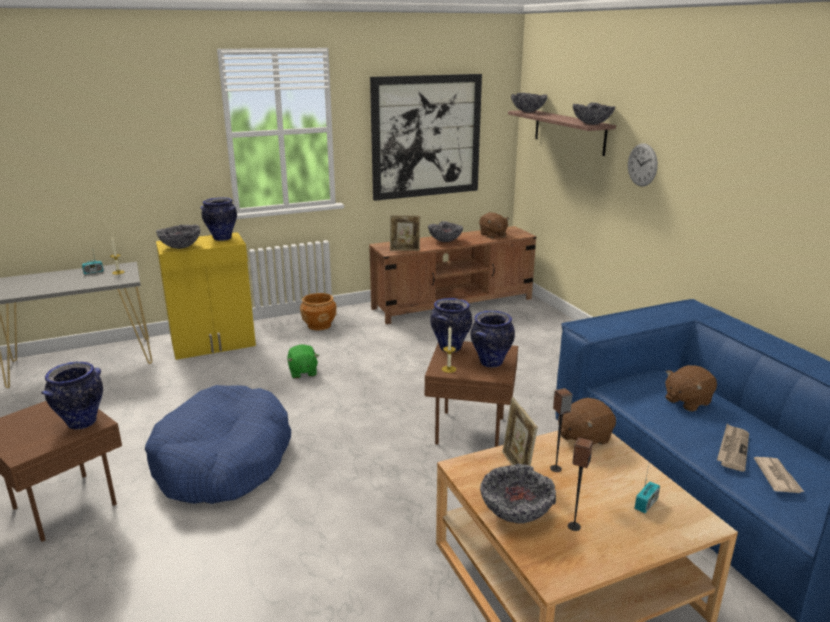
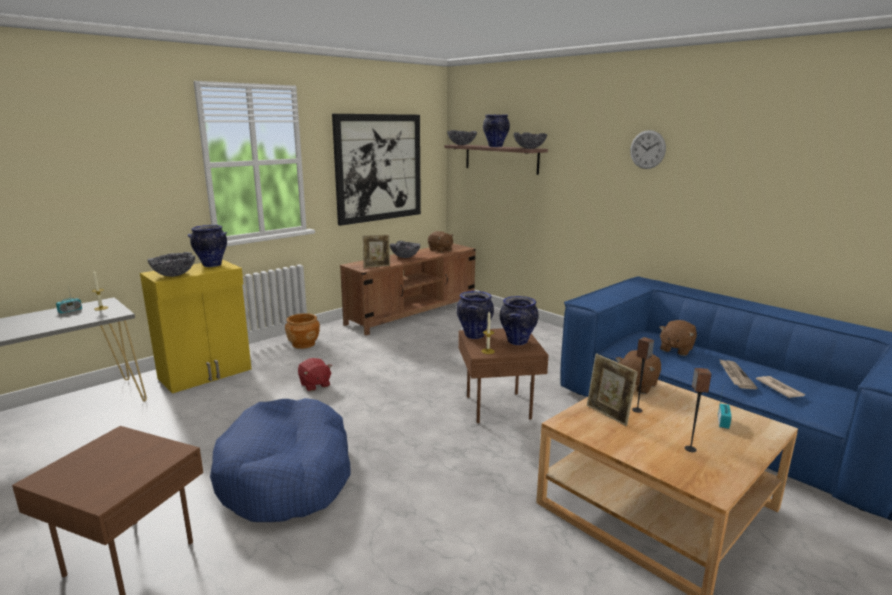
camera: 20 degrees left, 5 degrees down
vase [41,361,103,430] -> vase moved to [483,115,510,147]
green plush toy [287,344,319,379] -> red plush toy [298,358,332,391]
bowl [480,464,556,524] -> none
wall clock [628,144,658,187] -> wall clock moved to [630,130,666,169]

